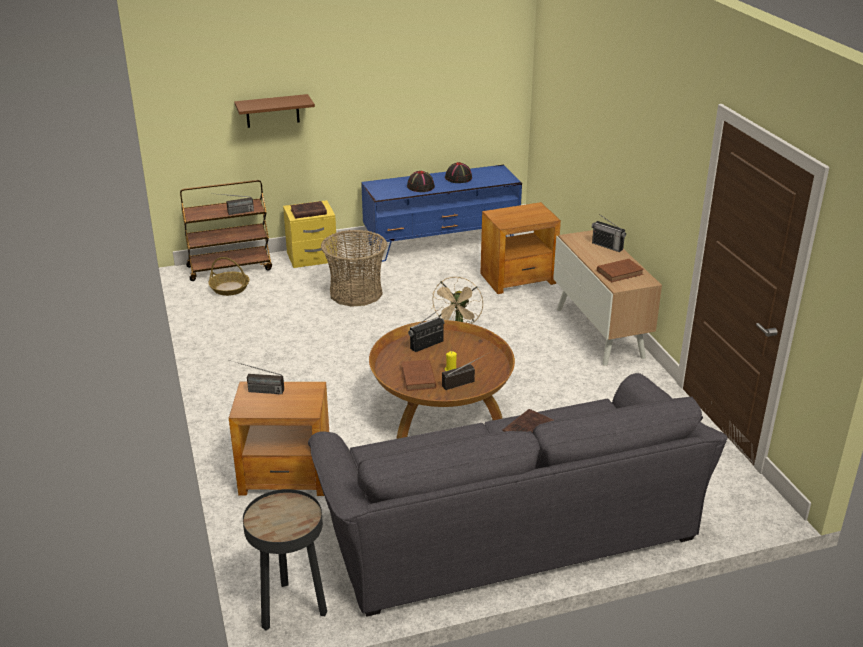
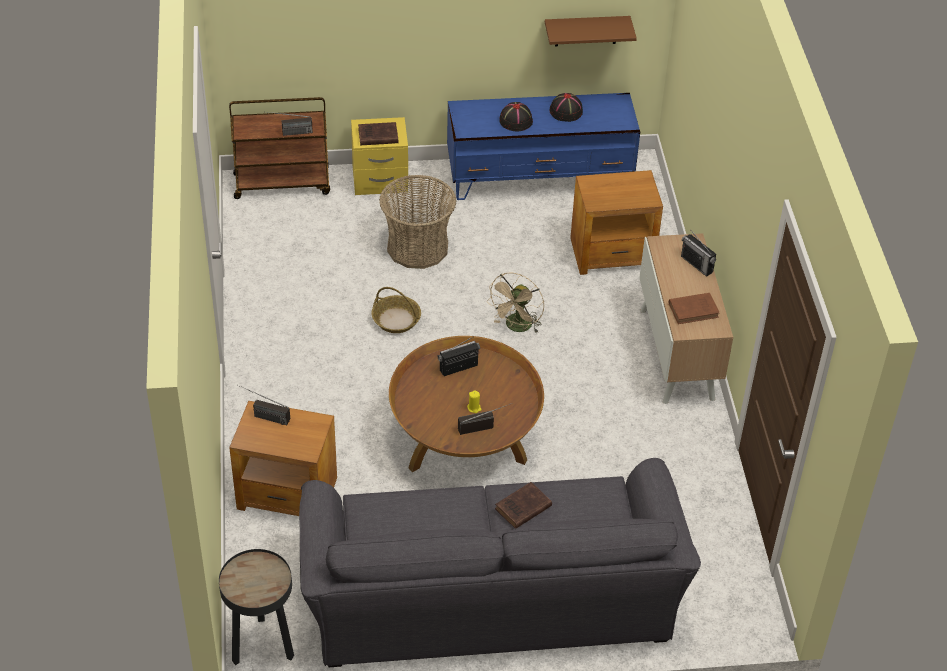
camera: 10 degrees right, 15 degrees up
basket [208,257,250,296] -> basket moved to [371,287,421,333]
brown shelf [234,94,315,128] -> brown shelf moved to [545,16,637,46]
brown book [401,360,436,391] -> none

